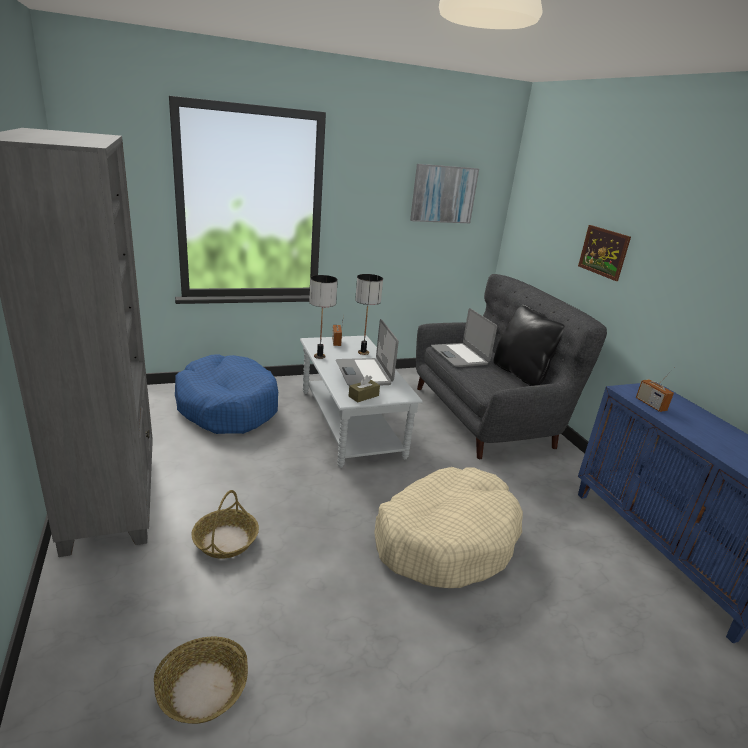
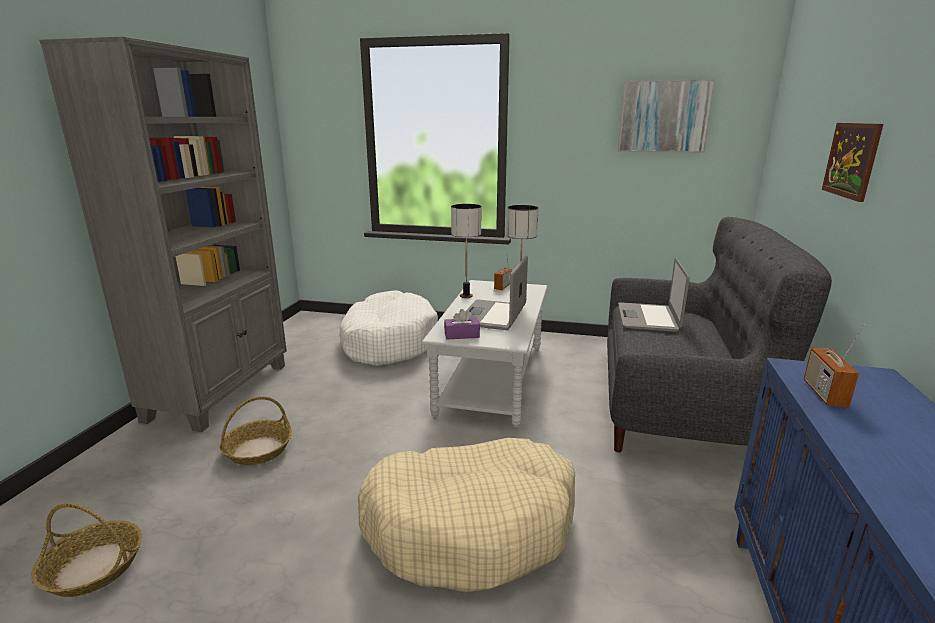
camera: 35 degrees right, 5 degrees down
blue dog bed [175,354,278,434] -> white dog bed [339,290,438,366]
brown tissue box [349,375,380,402] -> purple tissue box [444,309,480,340]
black pillow [493,305,564,386] -> none

